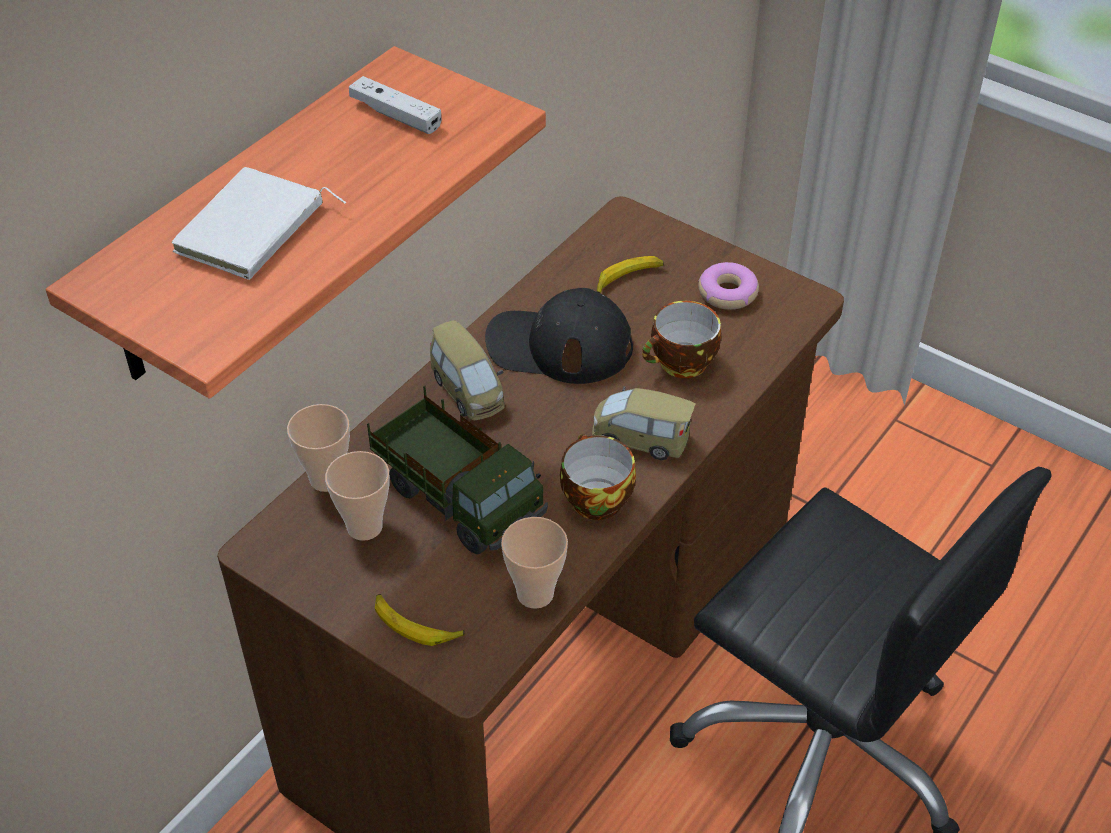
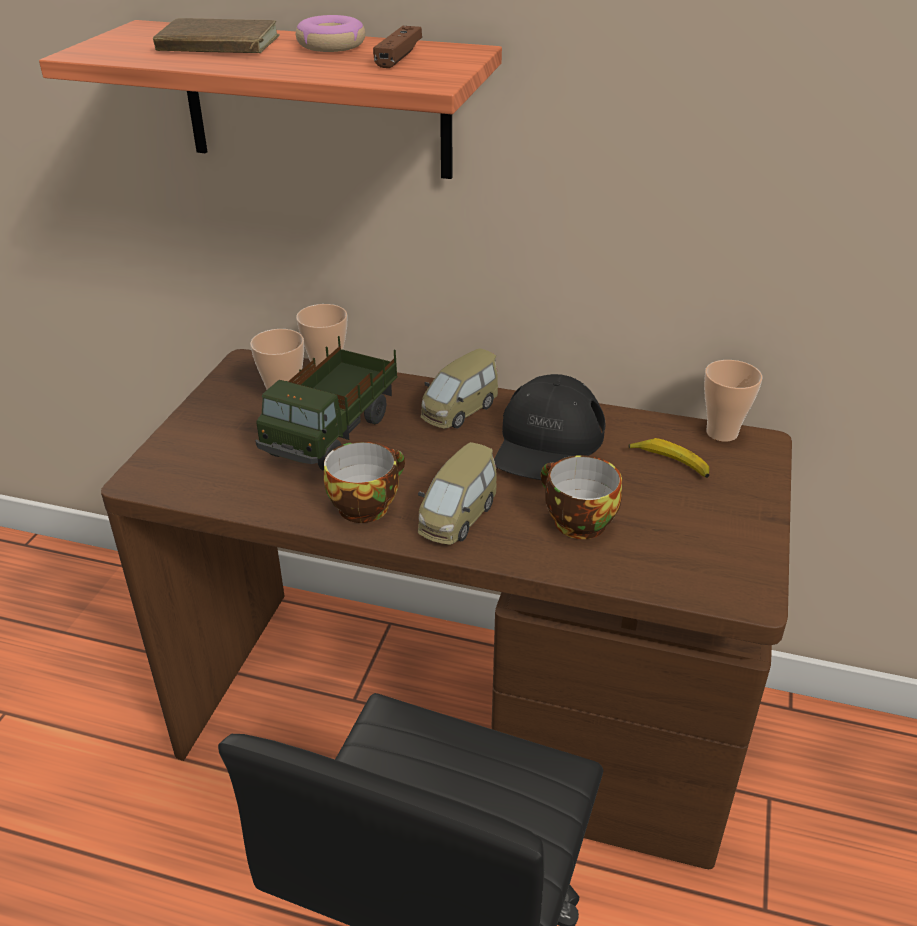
camera: 70 degrees right, 10 degrees down
white book [172,167,347,280] -> brown book [153,18,280,53]
white game controller [349,76,441,134] -> brown game controller [373,26,422,68]
banana [375,594,465,646] -> none
black cap [485,288,633,384] -> black cap turned 150 degrees counterclockwise [494,374,605,480]
cup [501,517,568,609] -> cup moved to [704,360,762,442]
toy car [592,386,696,461] -> toy car turned 150 degrees counterclockwise [418,442,497,545]
donut [698,262,759,310] -> donut moved to [296,15,365,52]

